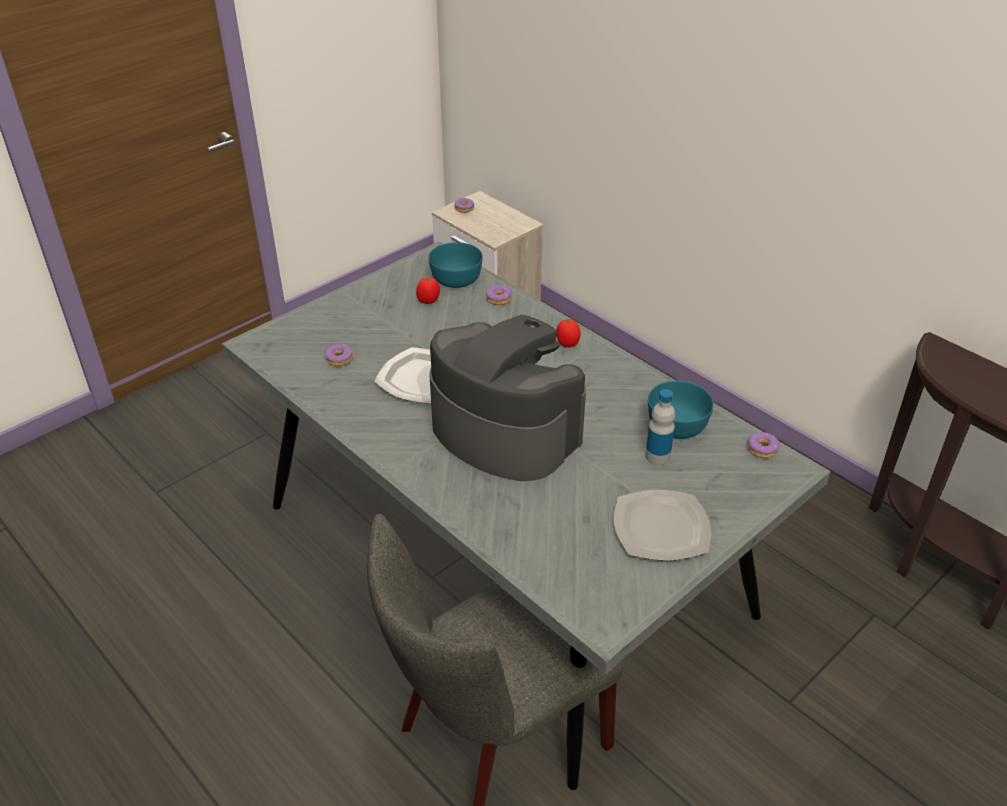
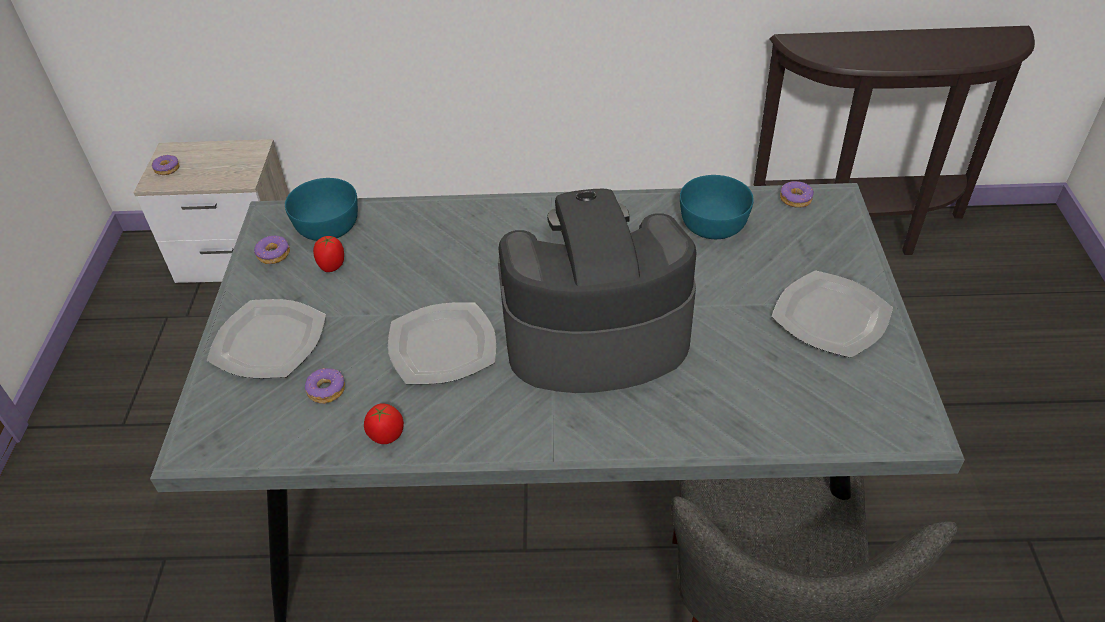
camera: 45 degrees left, 5 degrees up
donut [486,285,511,305] -> donut moved to [254,236,290,264]
tomato [556,319,581,347] -> tomato moved to [364,403,404,444]
bottle [645,389,675,465] -> none
none -> plate [207,299,326,378]

